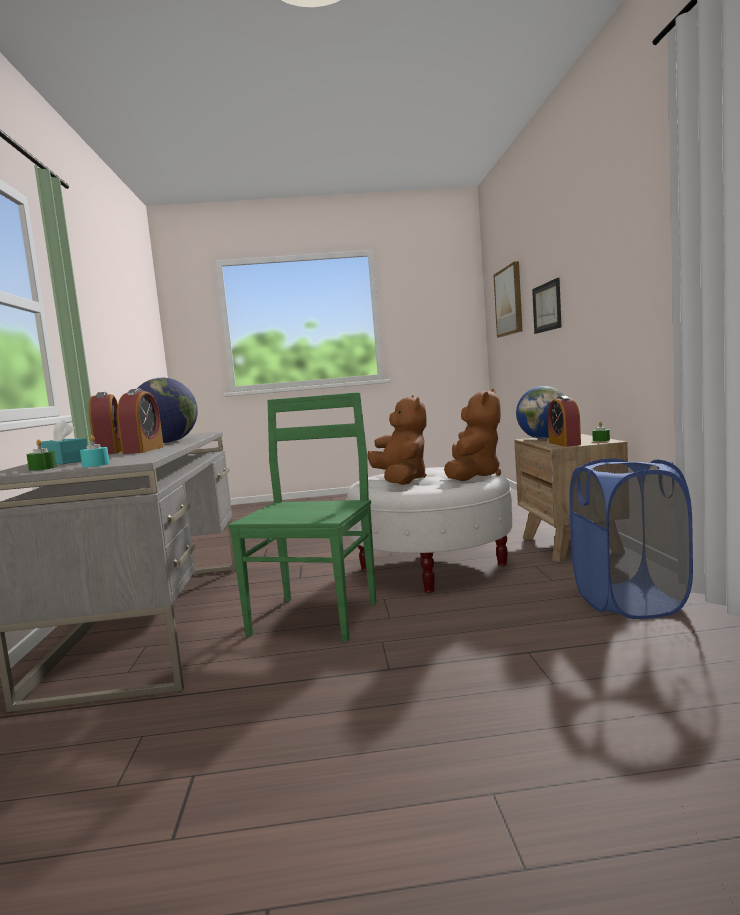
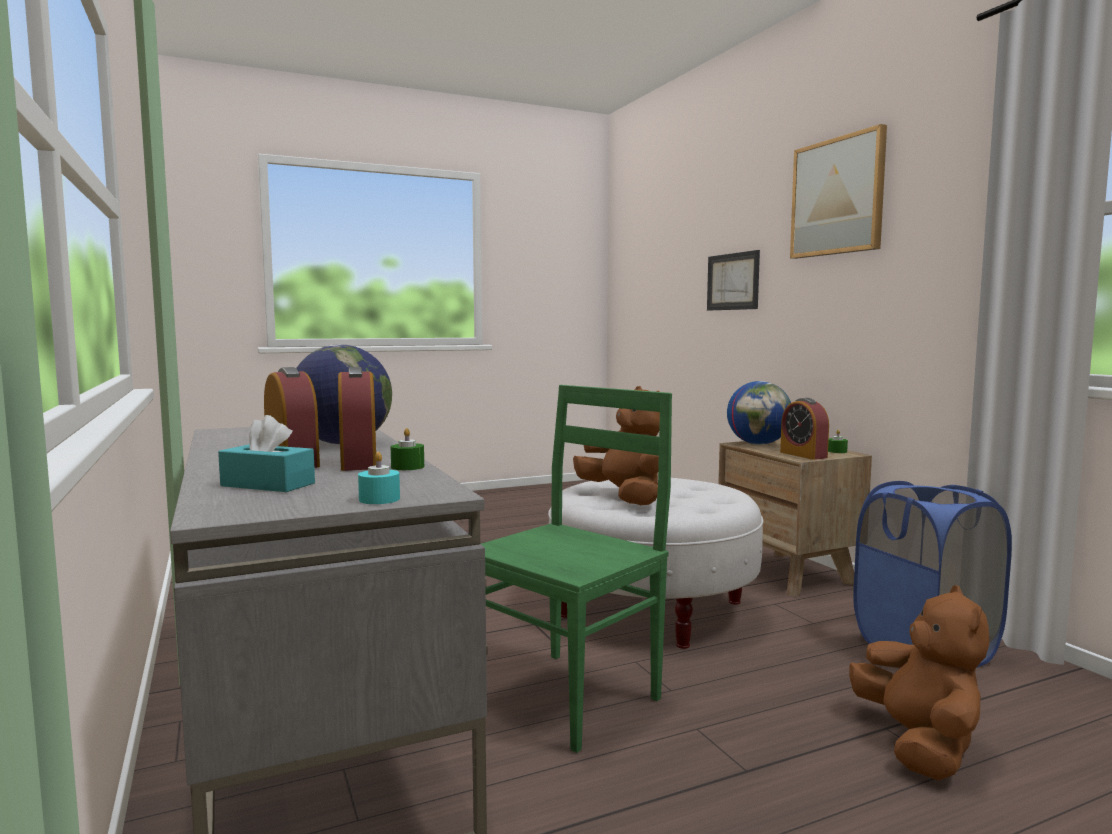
camera: 20 degrees left, 0 degrees up
green candle [26,439,57,471] -> green candle moved to [391,428,424,470]
green chair [228,392,377,642] -> green chair turned 45 degrees clockwise [481,385,672,753]
brown plush toy [444,389,501,481] -> brown plush toy moved to [849,585,989,781]
picture [493,261,522,338] -> picture moved to [790,124,887,259]

